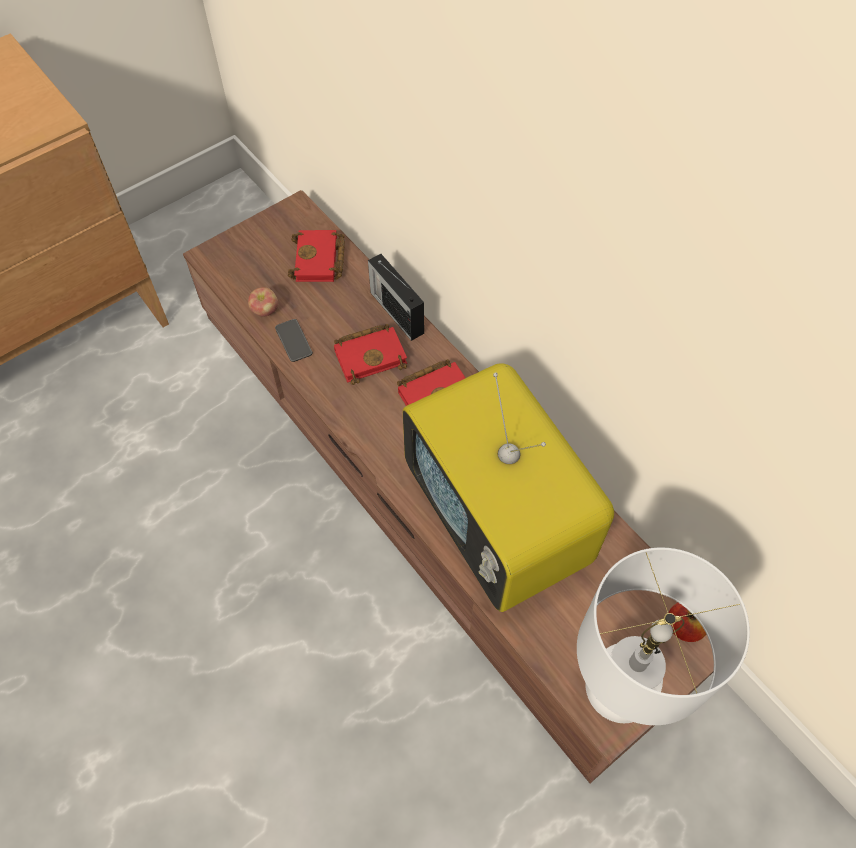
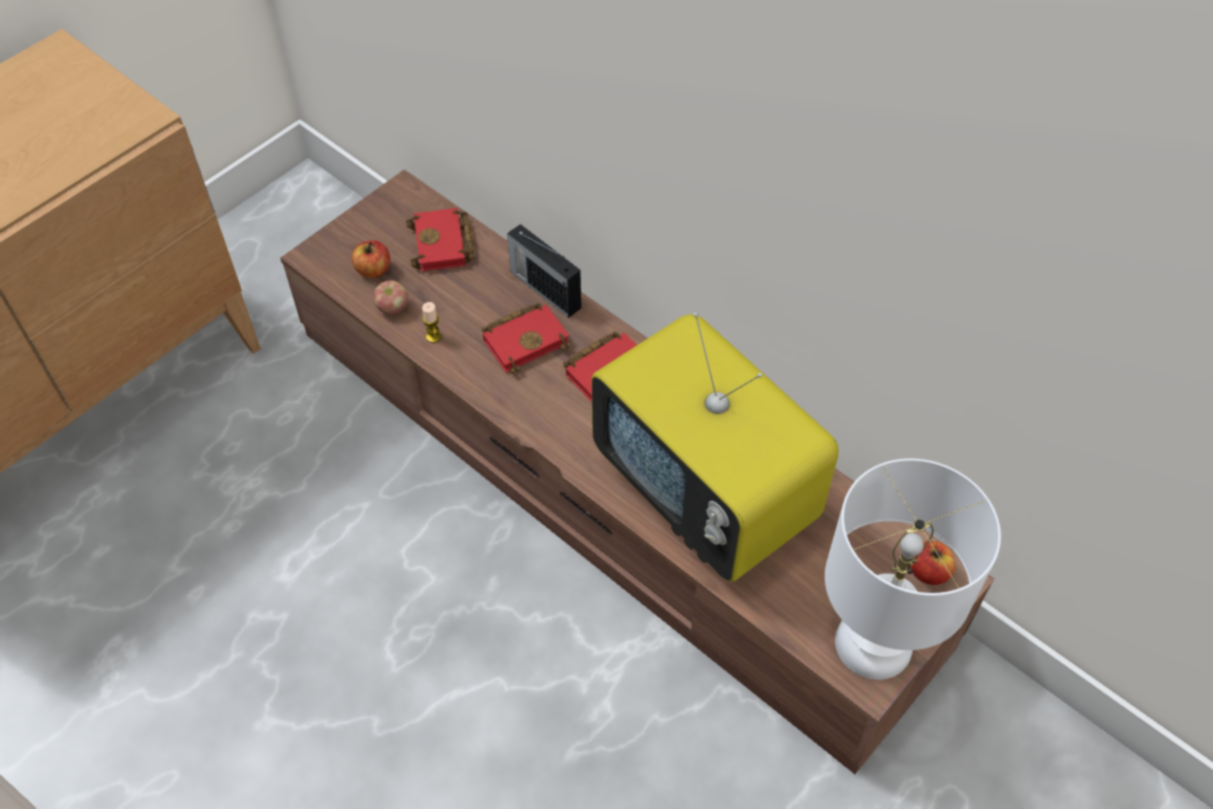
camera: 10 degrees left, 5 degrees down
phone [275,319,313,362] -> candle [422,302,442,343]
none -> apple [352,240,390,278]

